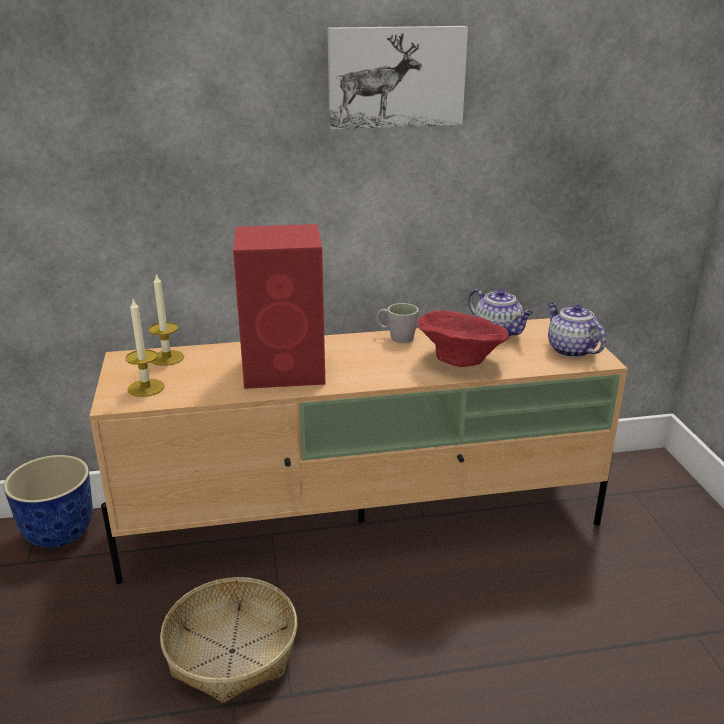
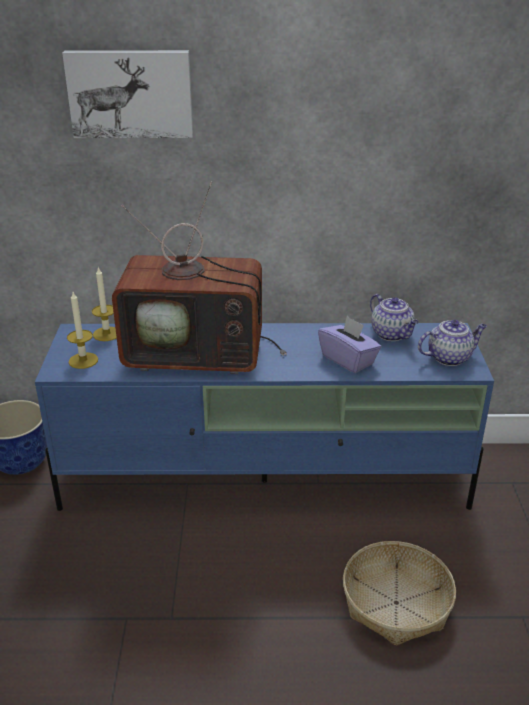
camera: 10 degrees right, 5 degrees up
beige tv stand [89,318,628,584] -> blue tv stand [35,323,494,511]
basket [160,577,298,703] -> basket moved to [343,541,456,646]
red speaker [233,224,325,389] -> television [112,182,287,374]
picture [327,26,468,129] -> picture moved to [62,50,193,138]
grey mug [377,303,419,343] -> none
red bowl [418,310,510,367] -> purple tissue box [318,316,381,373]
teapot [548,303,606,358] -> teapot turned 90 degrees clockwise [418,320,487,366]

